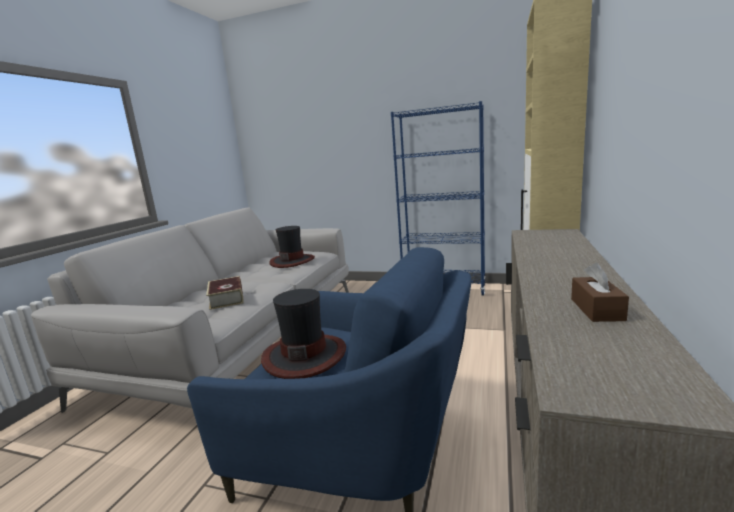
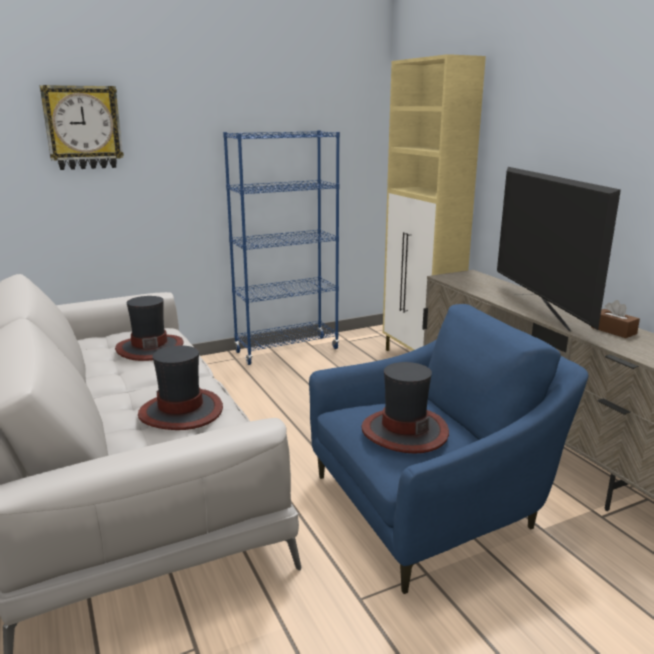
camera: 45 degrees left, 5 degrees up
book [206,276,243,310] -> hat [138,345,223,430]
none -> wall clock [40,85,124,170]
none -> television [497,167,621,332]

